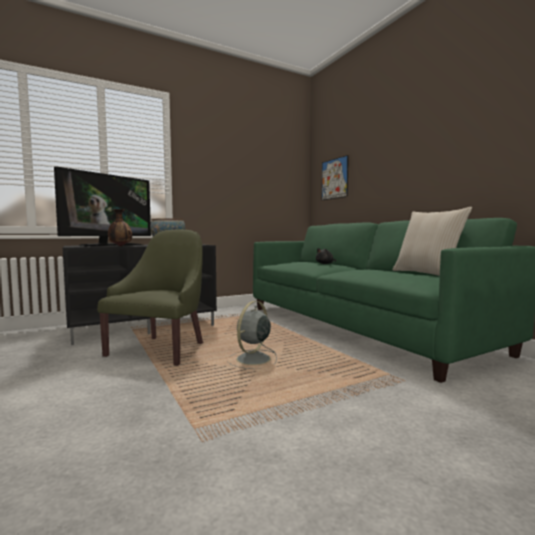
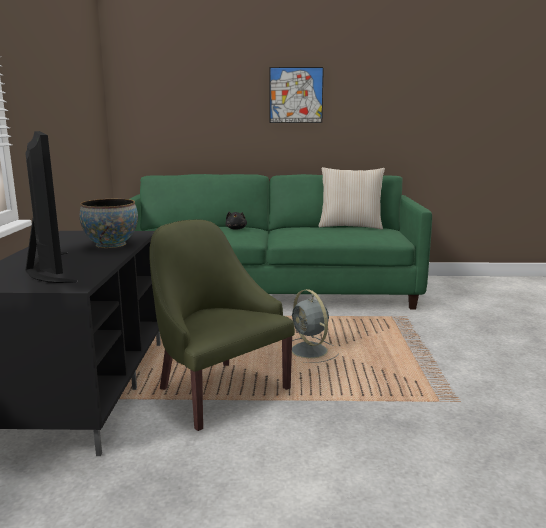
camera: 60 degrees left, 10 degrees up
vase [108,209,132,246] -> none
picture [322,155,349,200] -> picture moved to [269,67,324,123]

